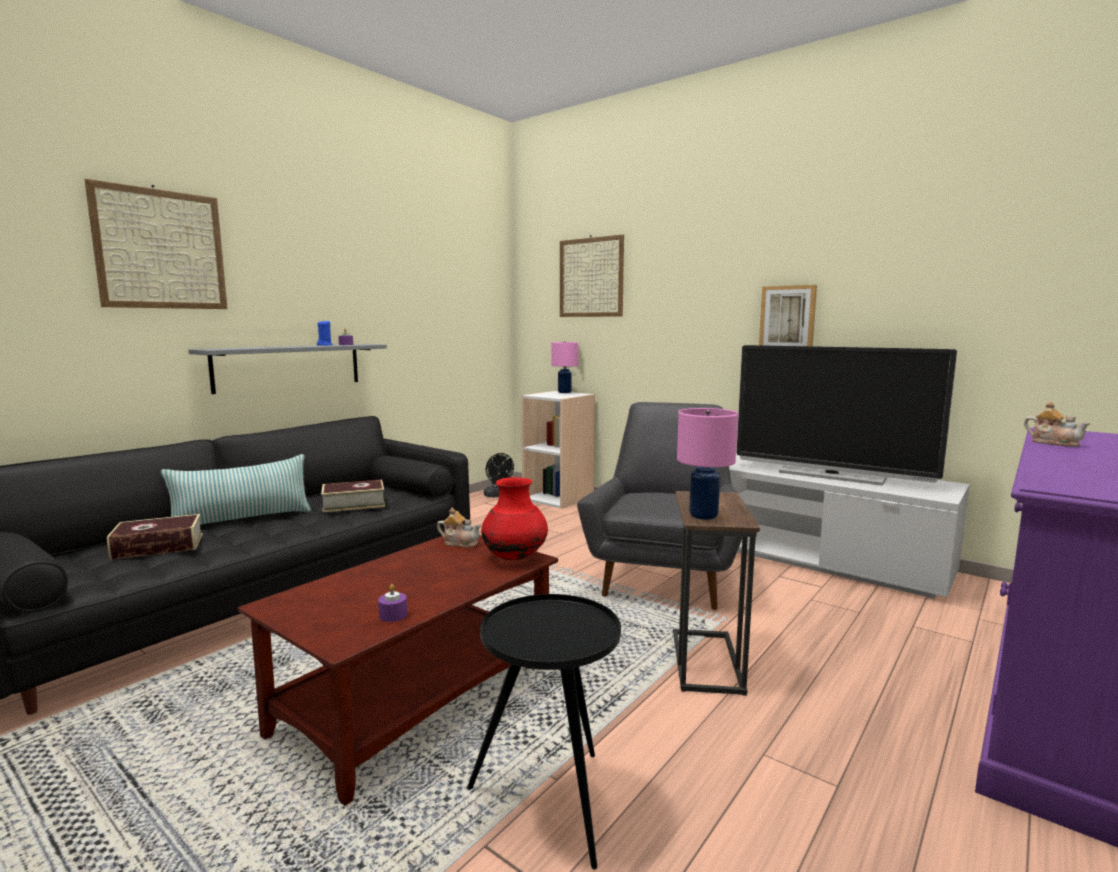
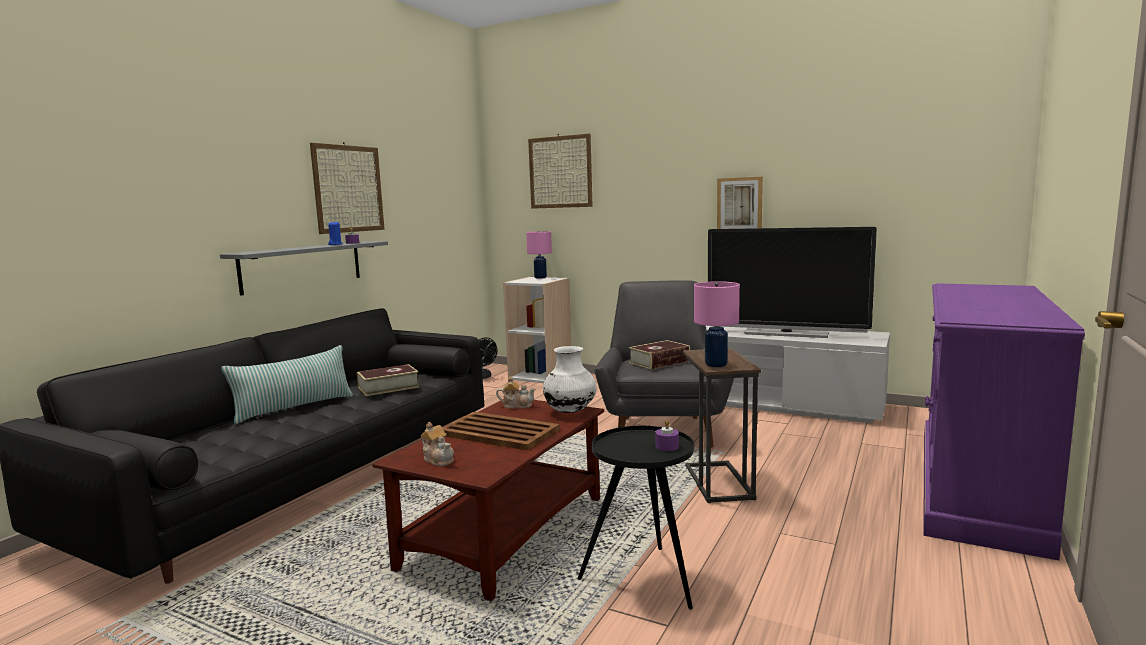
camera: 10 degrees left, 0 degrees up
picture [84,179,228,309] -> picture moved to [310,142,385,234]
book [107,514,203,560] -> book moved to [629,340,690,370]
purple candle [378,584,407,622] -> purple candle moved to [656,420,679,451]
red vase [481,477,548,560] -> white vase [543,346,597,413]
teapot [1024,401,1090,447] -> teapot moved to [421,422,454,466]
none -> brown tray [442,412,560,451]

